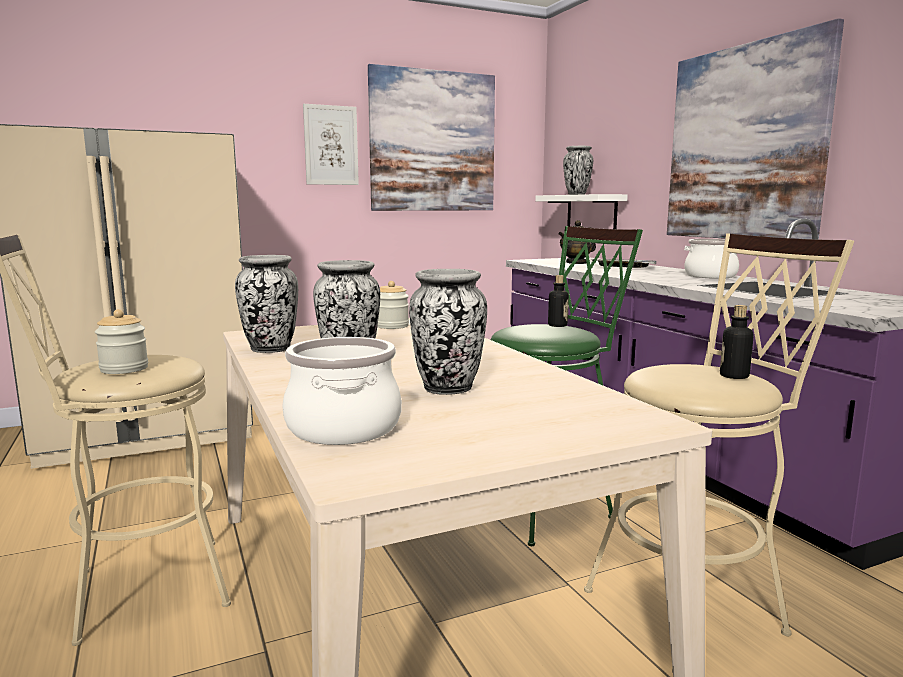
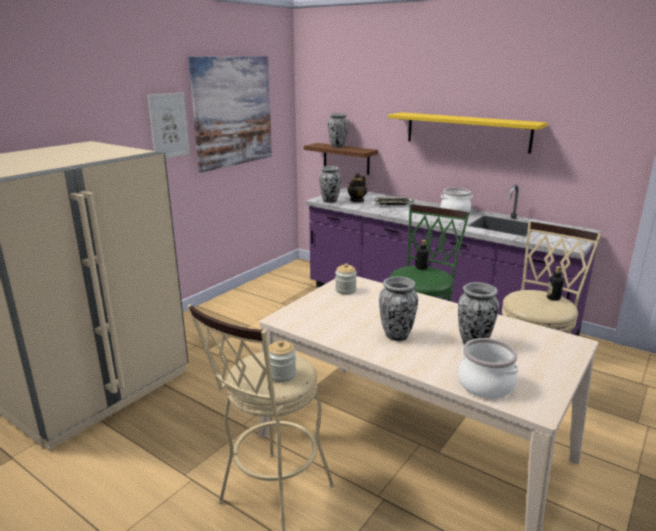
camera: 30 degrees left, 10 degrees up
vase [235,255,298,353] -> vase moved to [319,166,341,203]
white shelf [535,194,628,229] -> brown shelf [304,143,378,175]
picture [667,18,844,240] -> yellow shelf [388,112,548,154]

